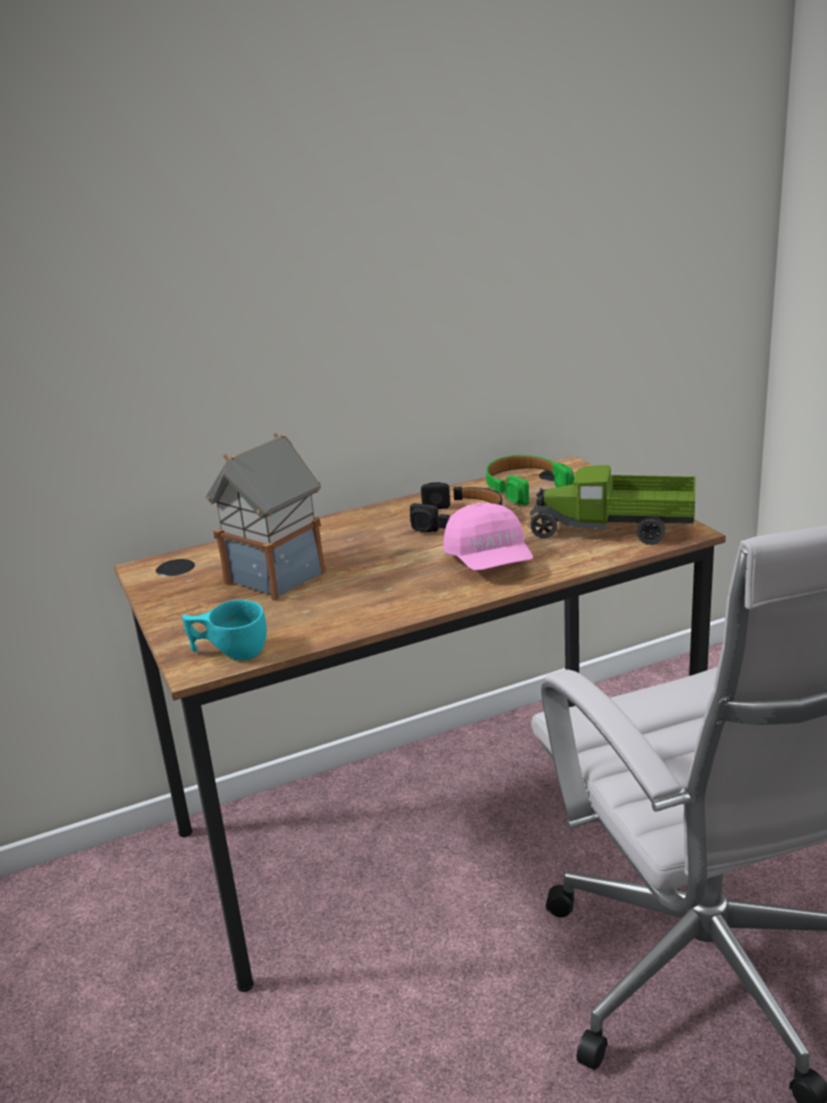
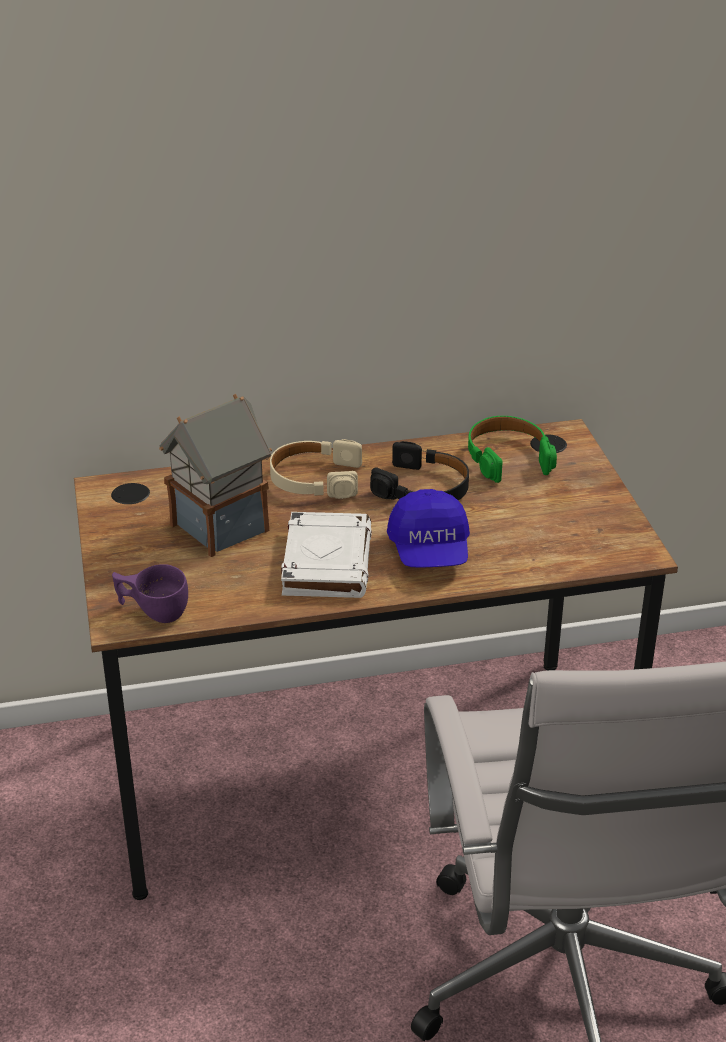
camera: 10 degrees right, 10 degrees up
turquoise cup [182,600,267,660] -> purple cup [112,564,188,623]
pink cap [443,503,533,571] -> blue cap [387,489,470,568]
toy truck [528,465,696,545] -> none
none -> beige headphones [270,439,362,499]
none -> white book [281,512,372,598]

